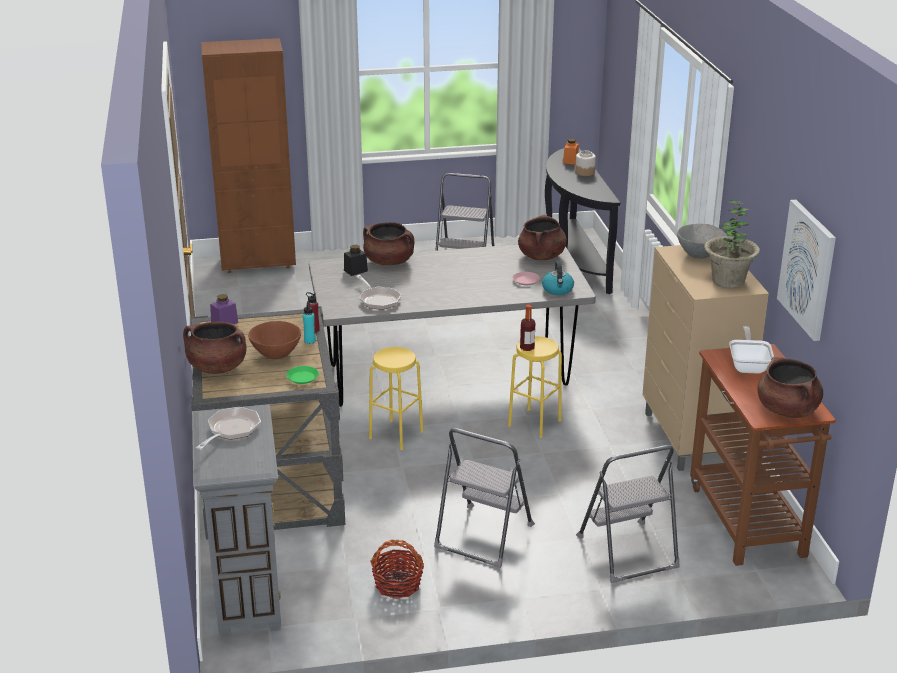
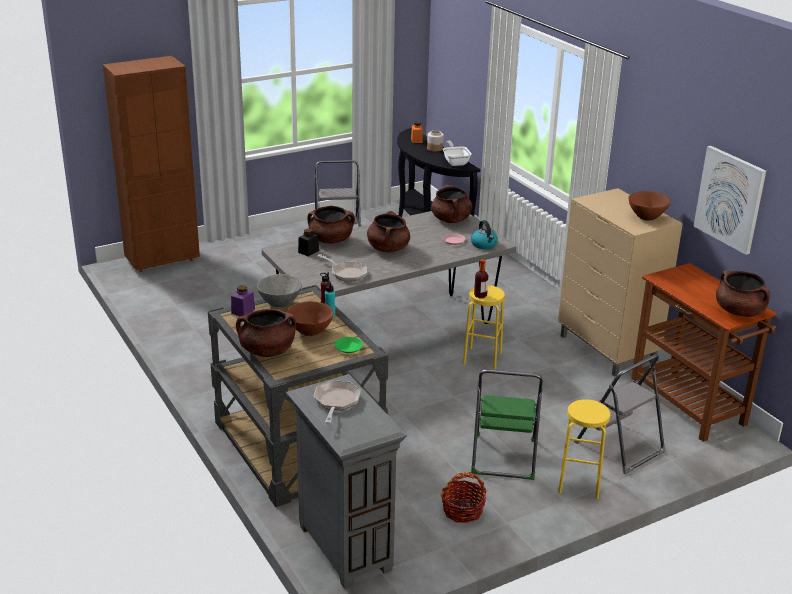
camera: 20 degrees left, 0 degrees up
yellow stool [369,347,423,450] -> yellow stool moved to [558,399,611,499]
grey step ladder [434,428,535,568] -> green step ladder [471,369,543,480]
grey bowl [677,224,727,259] -> grey bowl moved to [257,274,302,307]
potted plant [704,200,760,288] -> brown bowl [628,191,670,221]
frying pan [729,326,774,374] -> frying pan moved to [443,141,472,166]
none -> brown cooking pot [367,211,410,252]

